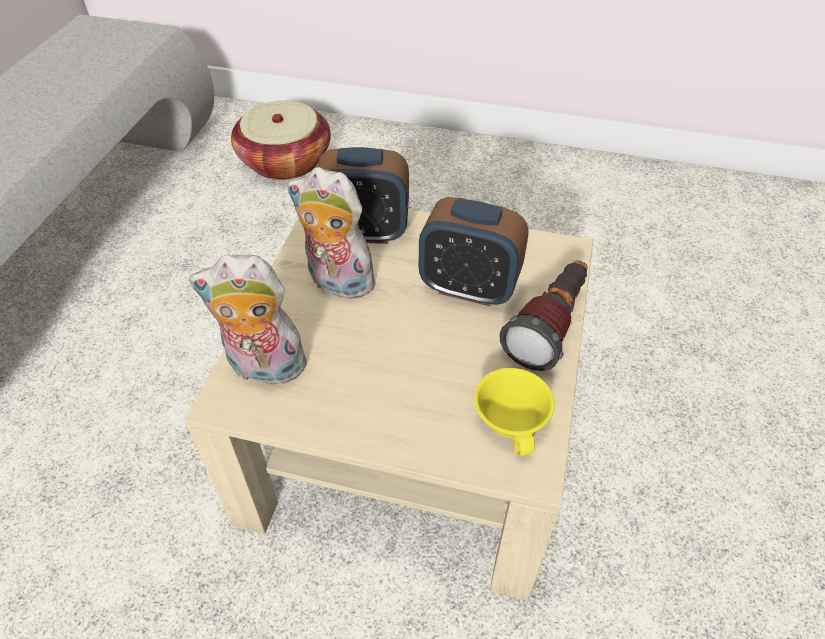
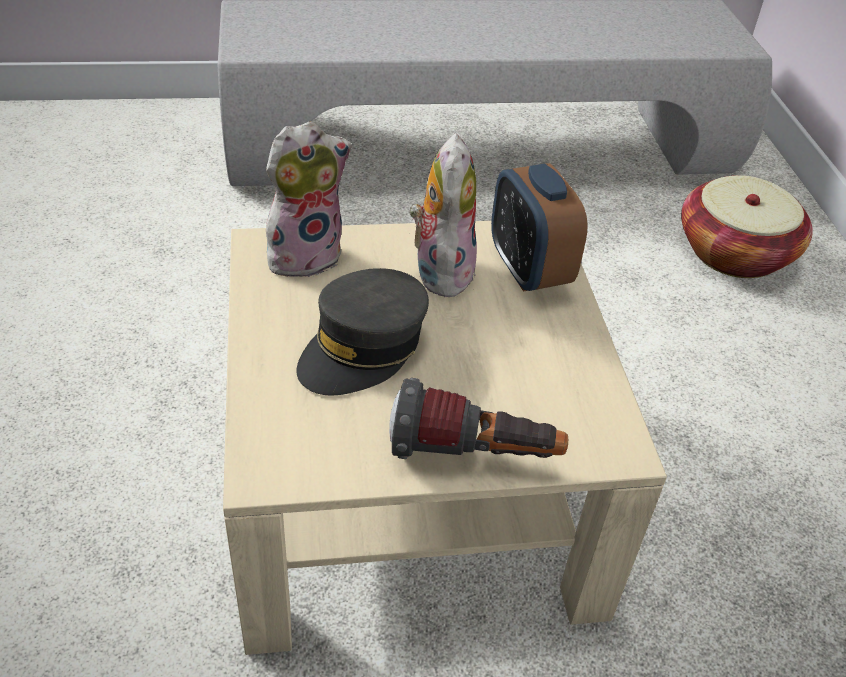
camera: 65 degrees right, 5 degrees down
plush toy [188,255,310,390] -> plush toy turned 75 degrees clockwise [266,121,352,277]
alarm clock [419,197,528,306] -> none
yellow cup [474,368,555,456] -> none
none -> grey cap [296,268,429,395]

